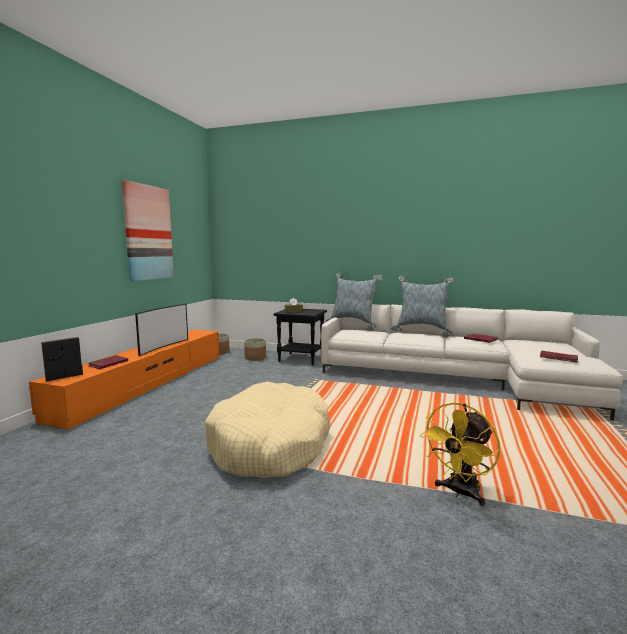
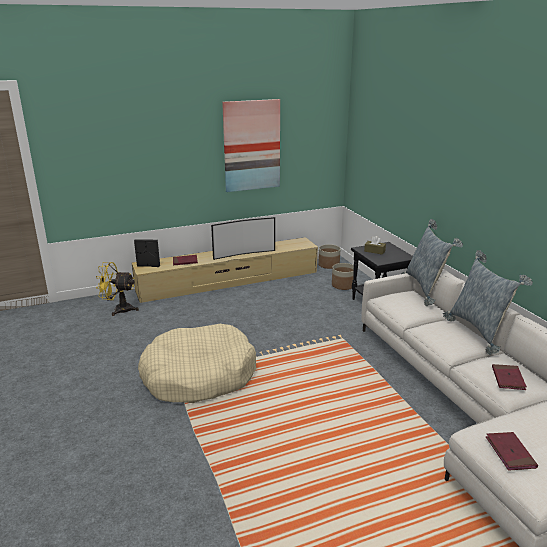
camera: 50 degrees right, 15 degrees up
orange tv stand [29,330,219,430] -> beige tv stand [132,237,318,303]
yellow fan [420,402,500,506] -> yellow fan moved to [96,262,139,316]

